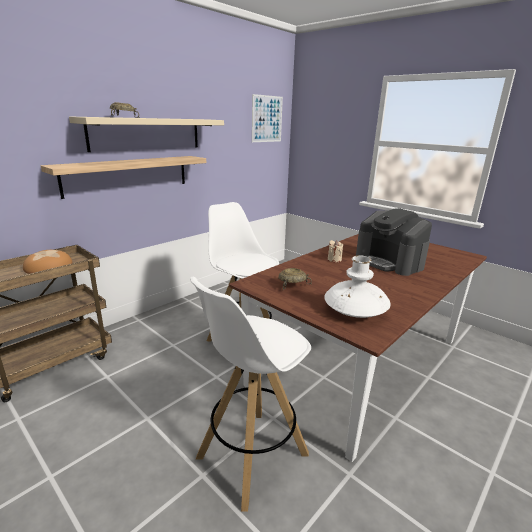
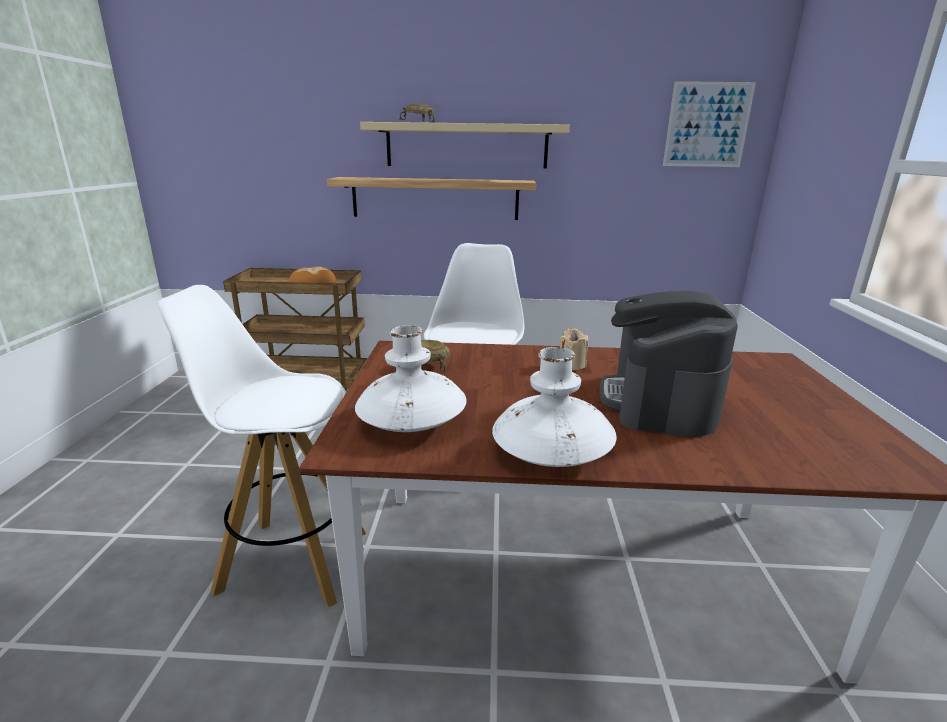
camera: 50 degrees right, 0 degrees up
none -> white vase [492,347,616,467]

